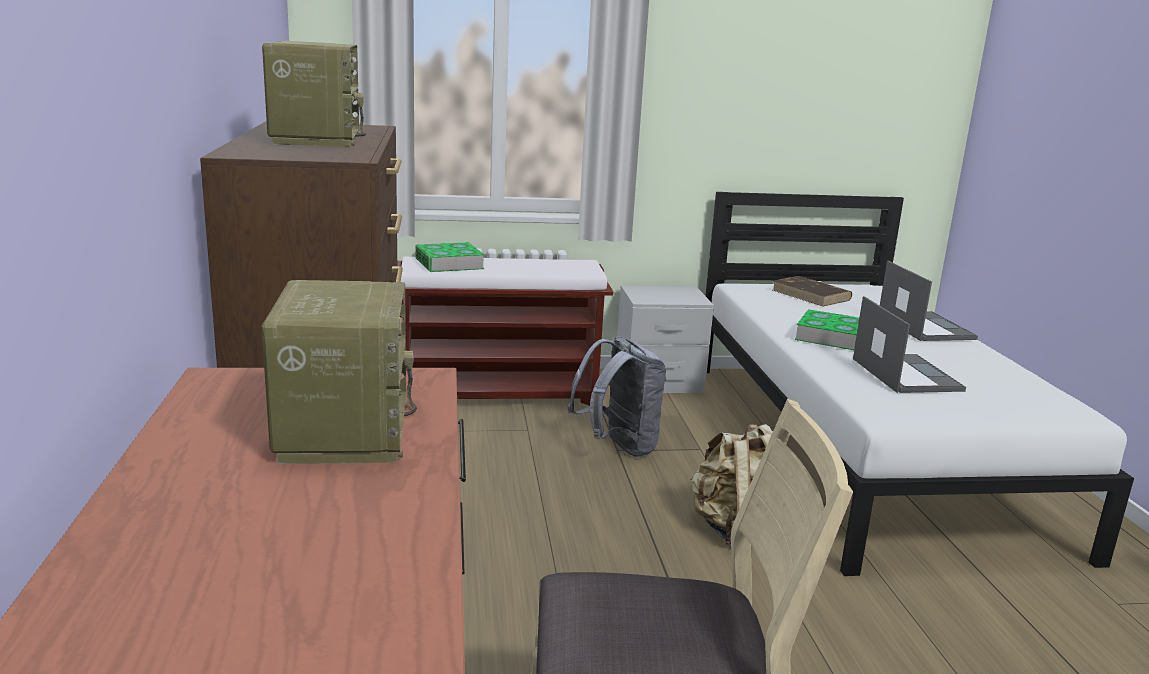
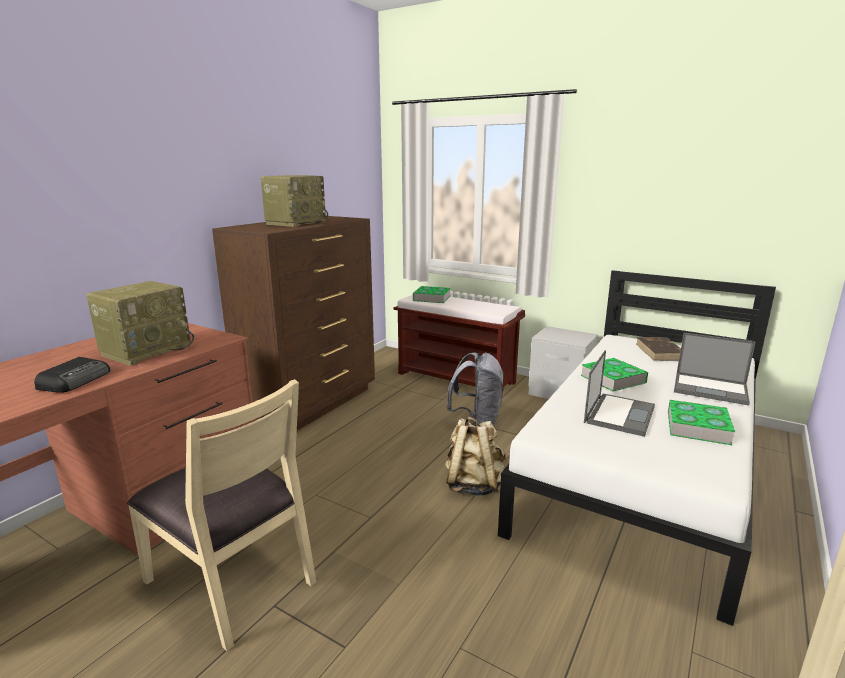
camera: 40 degrees right, 0 degrees up
laptop [880,261,978,341] -> laptop turned 90 degrees clockwise [674,333,755,405]
none -> radio [34,357,111,393]
none -> book [668,400,735,445]

